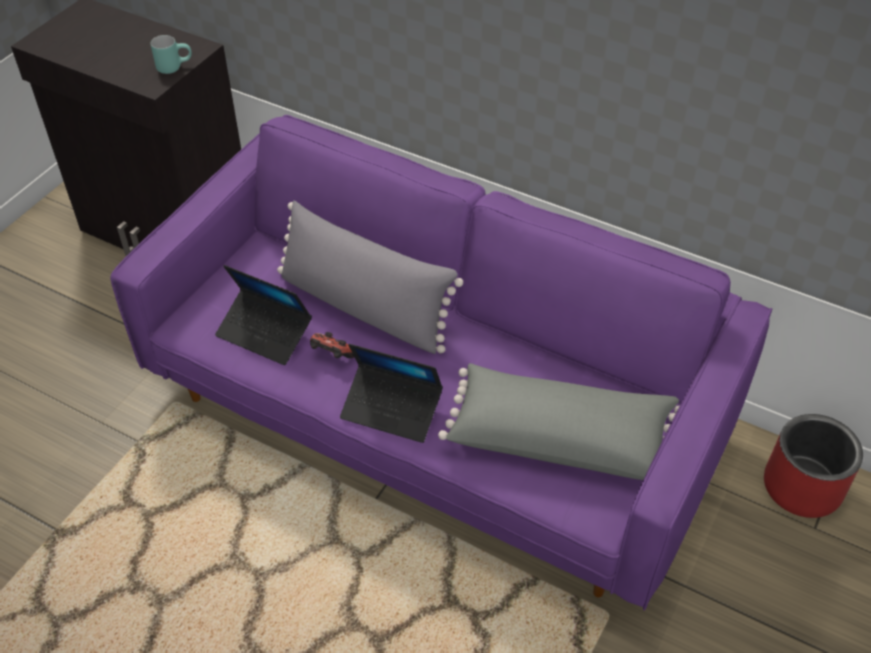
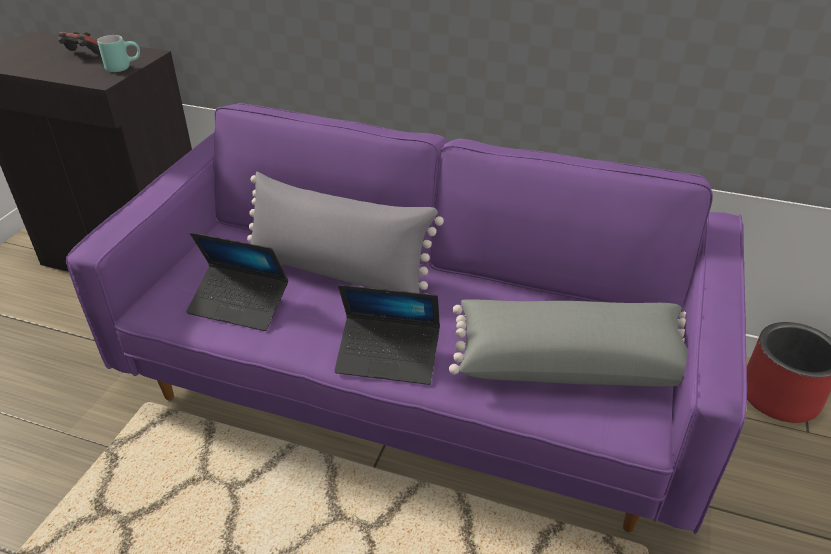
camera: 10 degrees left, 10 degrees down
game controller [310,332,354,358] -> game controller moved to [58,32,101,55]

